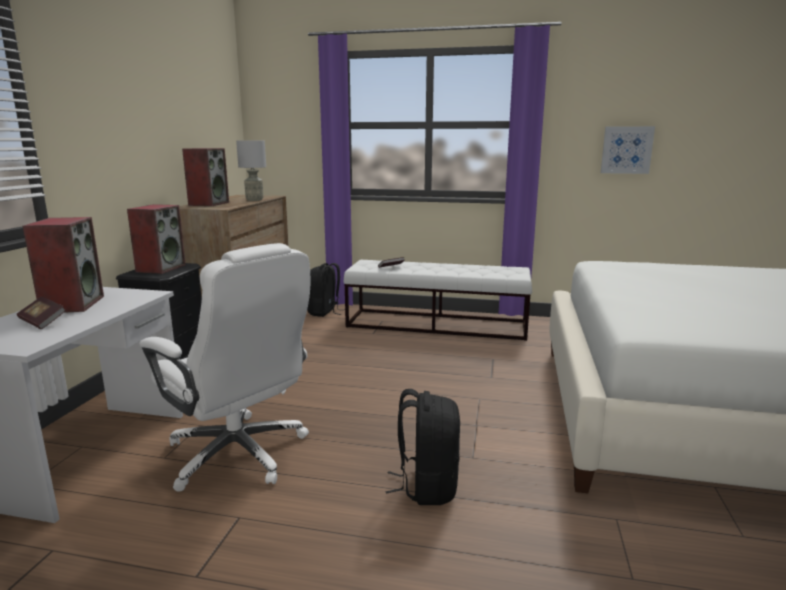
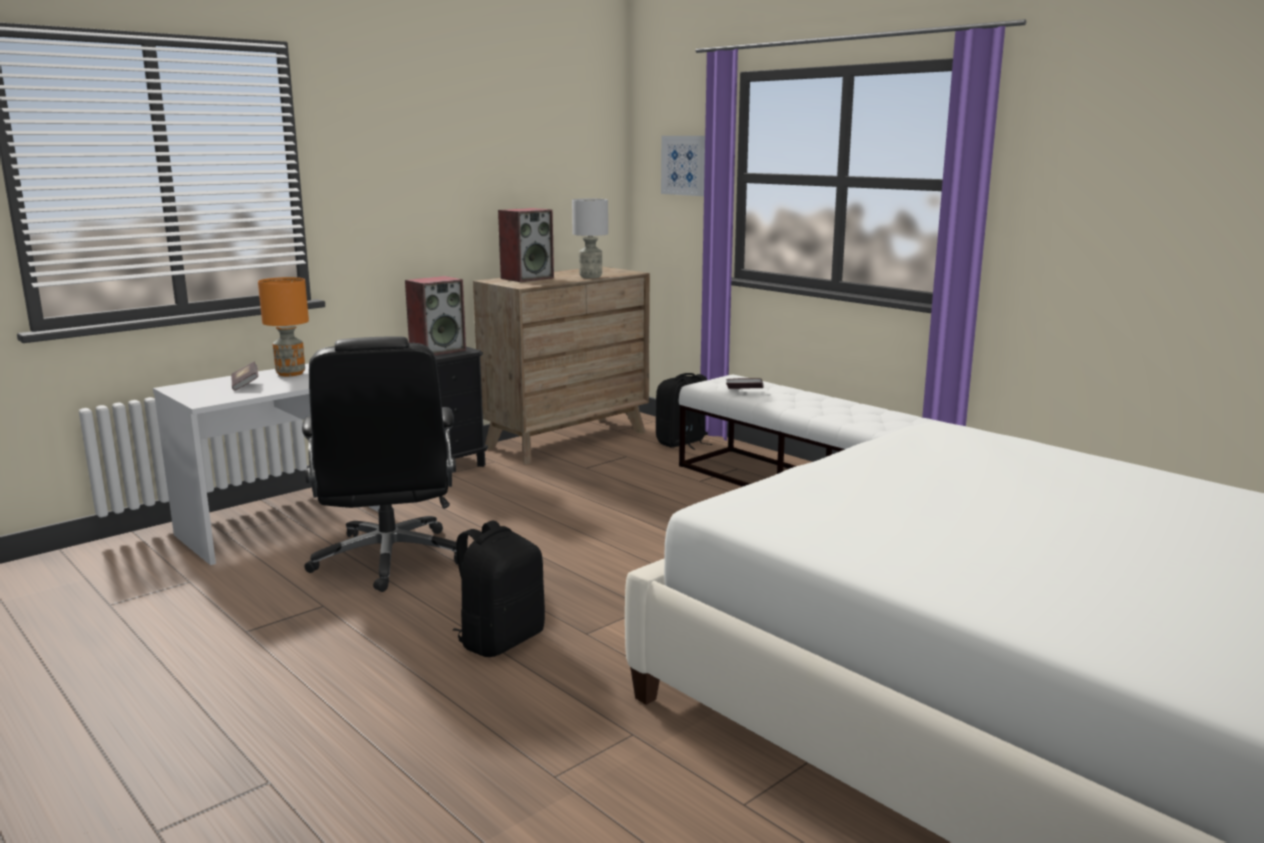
camera: 35 degrees right, 0 degrees up
speaker [23,217,104,313] -> orange table lamp [258,277,309,376]
white office chair [139,243,310,492] -> black office chair [302,336,458,592]
picture [601,126,655,174] -> picture moved to [661,136,705,196]

